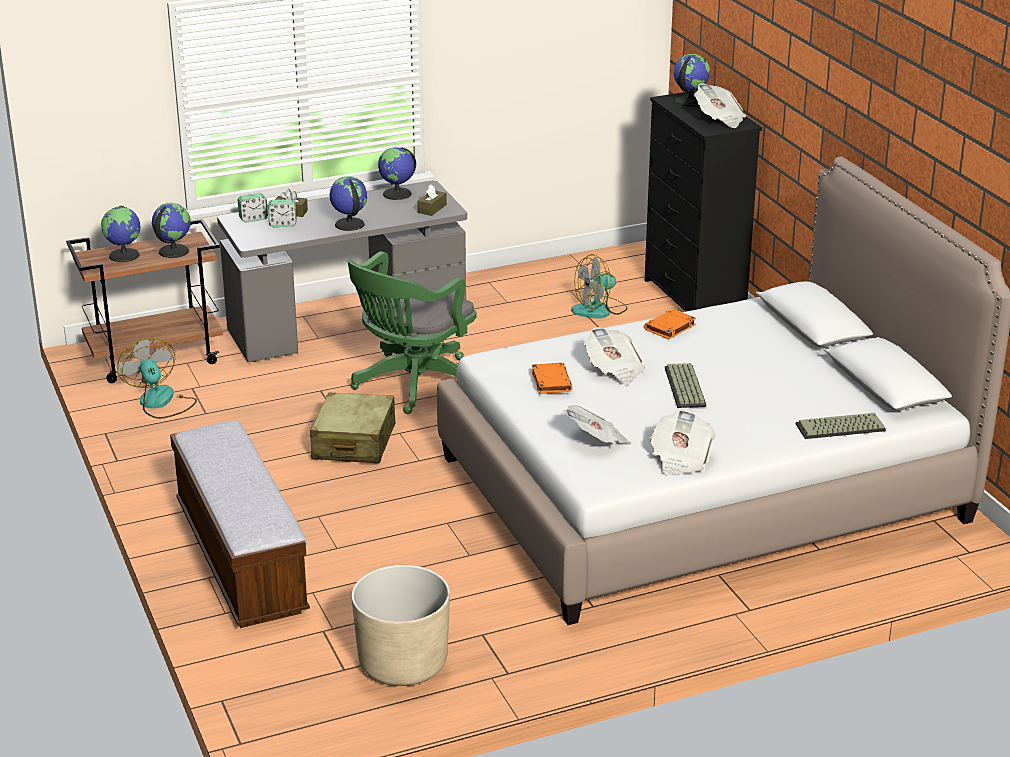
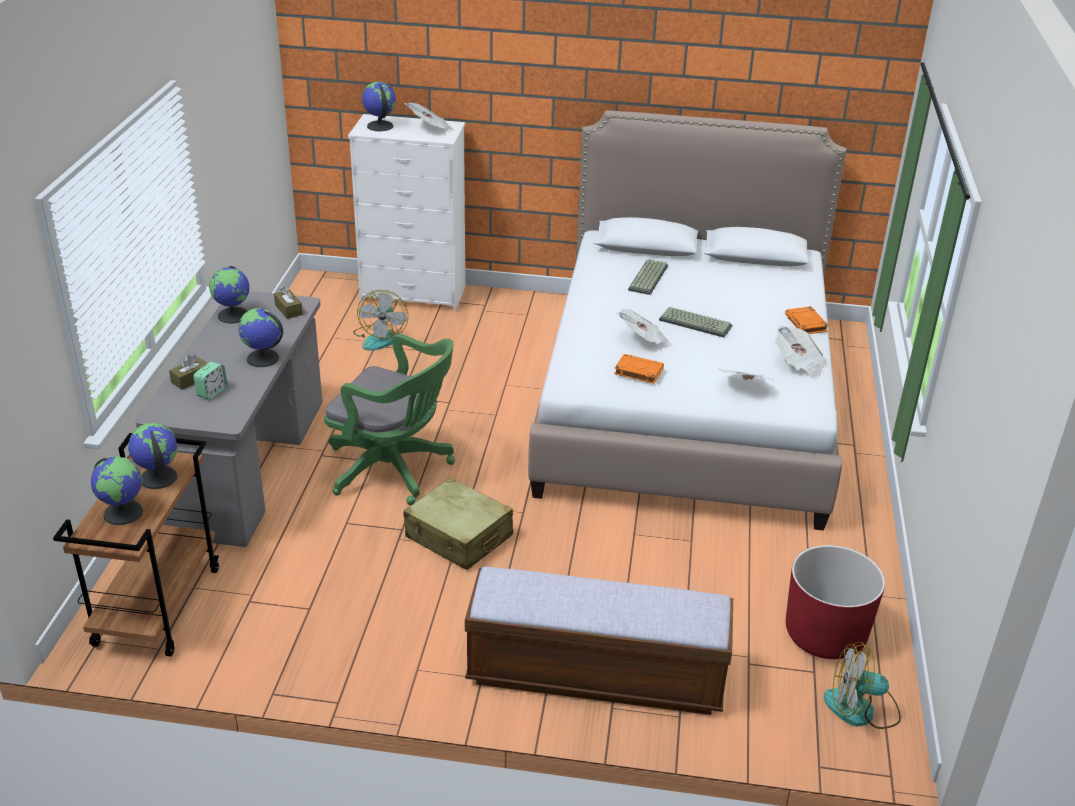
camera: 60 degrees left, 5 degrees up
fan [117,337,197,419] -> fan moved to [824,642,901,729]
alarm clock [238,193,268,223] -> none
green office chair [348,251,477,414] -> green office chair turned 45 degrees counterclockwise [324,334,455,505]
beige planter [351,565,450,686] -> red planter [786,545,885,659]
orange book [644,309,696,340] -> orange book moved to [785,306,829,334]
black dresser [645,90,762,311] -> white dresser [348,114,465,312]
keyboard [796,413,886,439] -> keyboard moved to [628,259,668,295]

